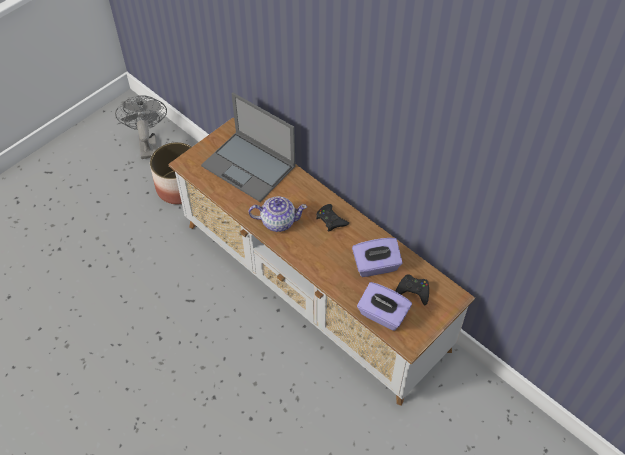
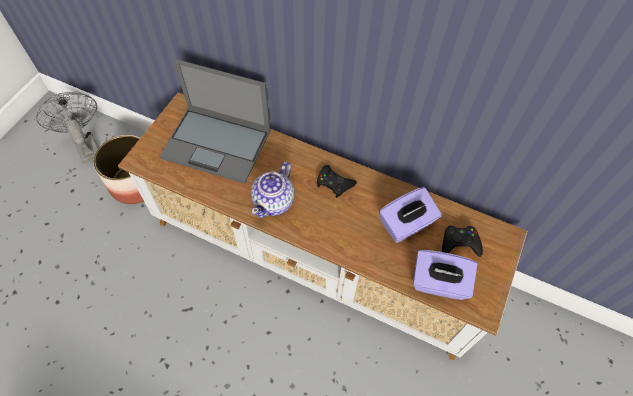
camera: 20 degrees left, 5 degrees up
teapot [248,196,307,232] -> teapot turned 135 degrees clockwise [251,162,294,218]

